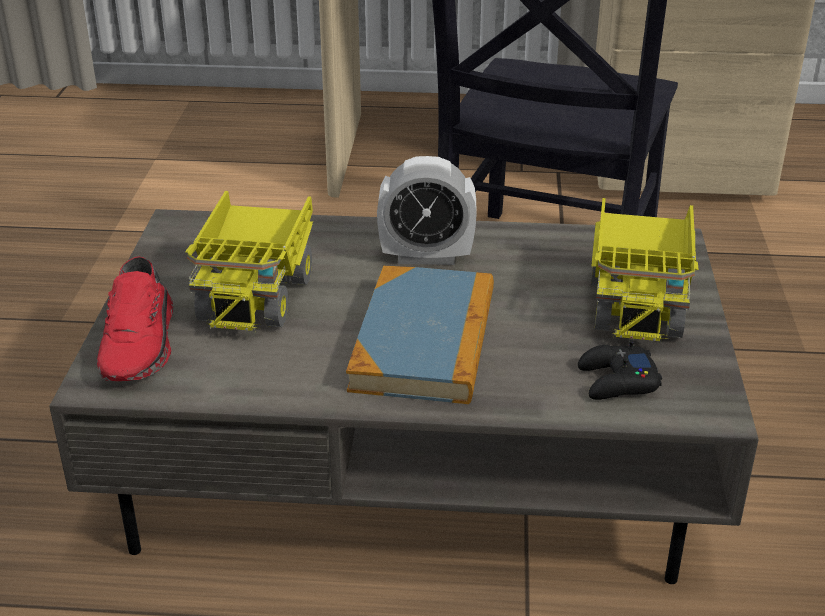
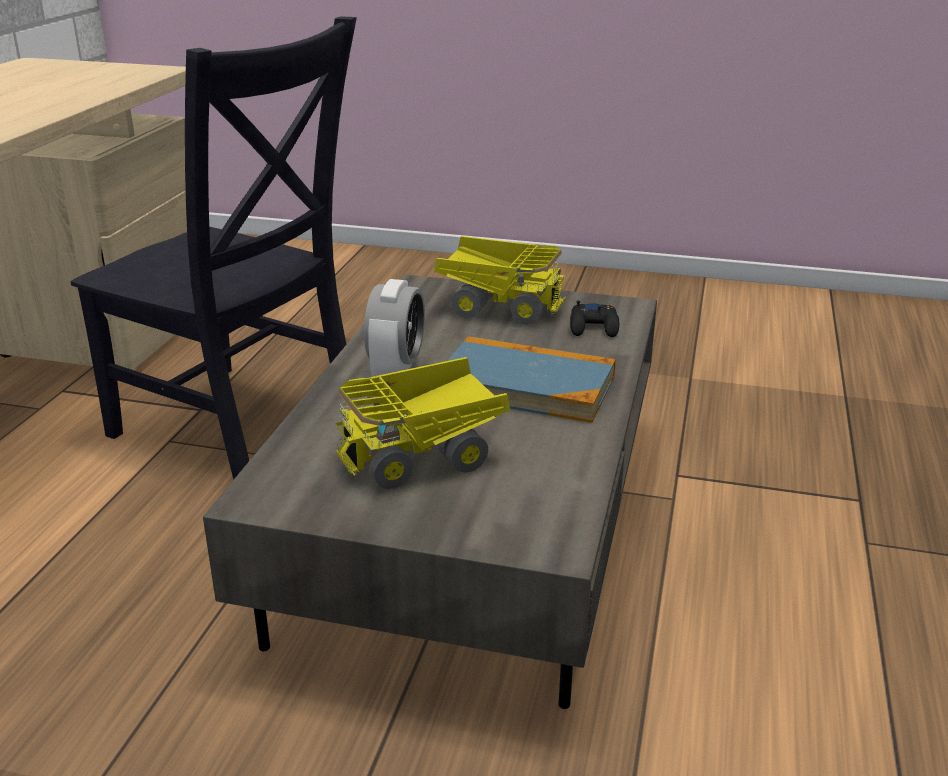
camera: 80 degrees left, 5 degrees down
red shoe [97,256,173,381] -> none
toy truck [185,191,313,333] -> toy truck turned 135 degrees clockwise [335,357,510,489]

